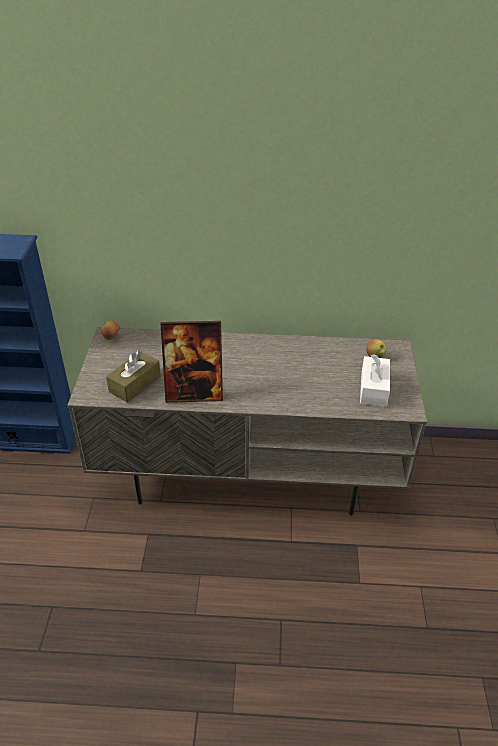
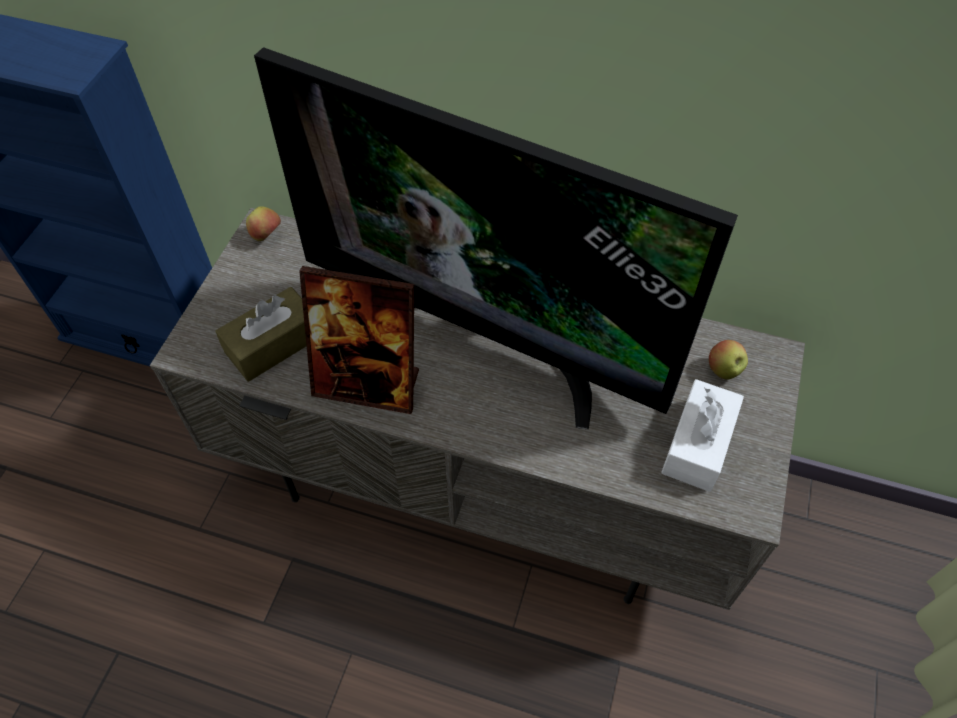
camera: 15 degrees right, 15 degrees up
none -> television [254,47,738,429]

